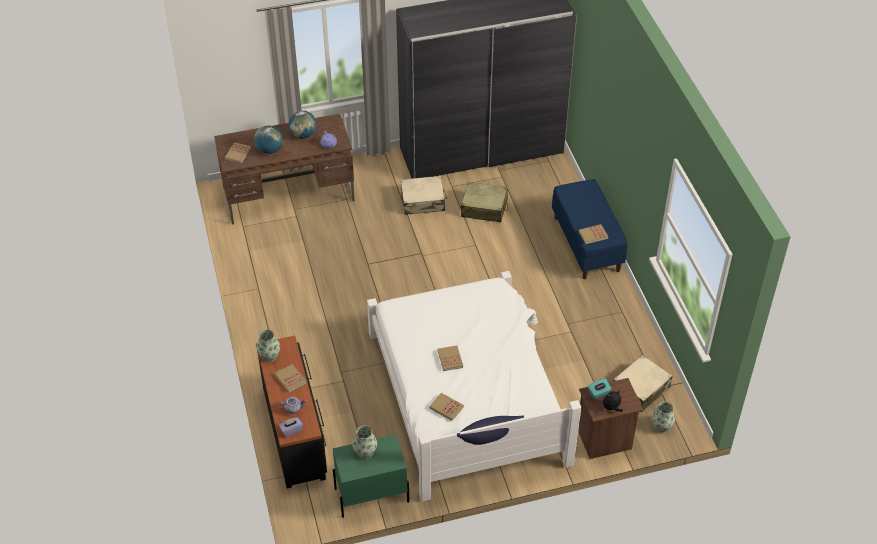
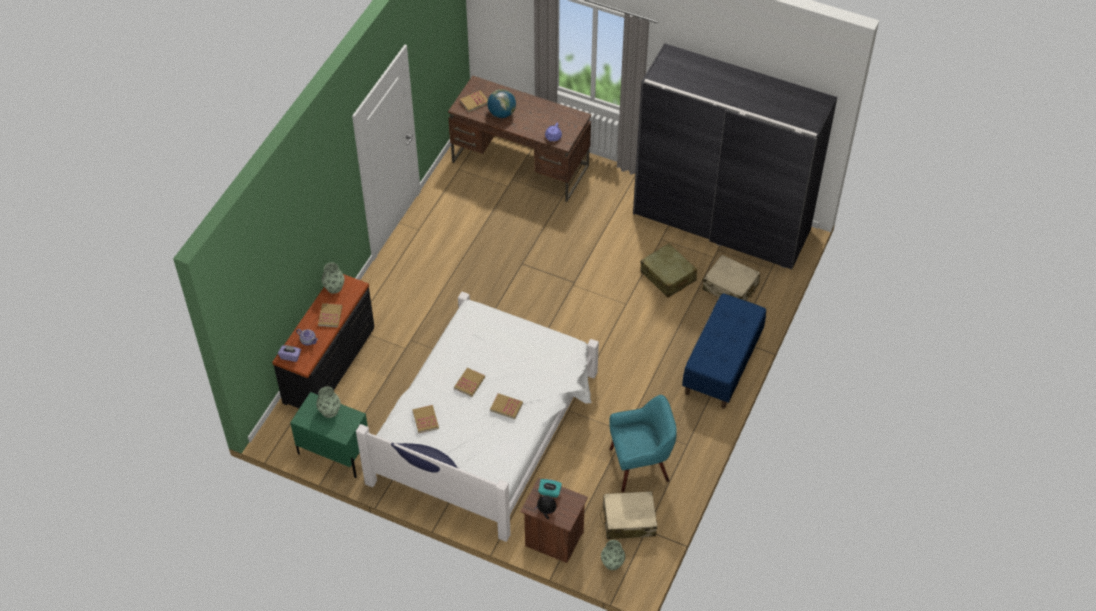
camera: 40 degrees right, 5 degrees up
globe [288,110,317,138] -> none
beige suitcase [401,176,447,215] -> beige suitcase moved to [703,255,760,301]
book [579,224,608,244] -> book moved to [490,393,523,419]
none -> turquoise armchair [609,395,677,492]

